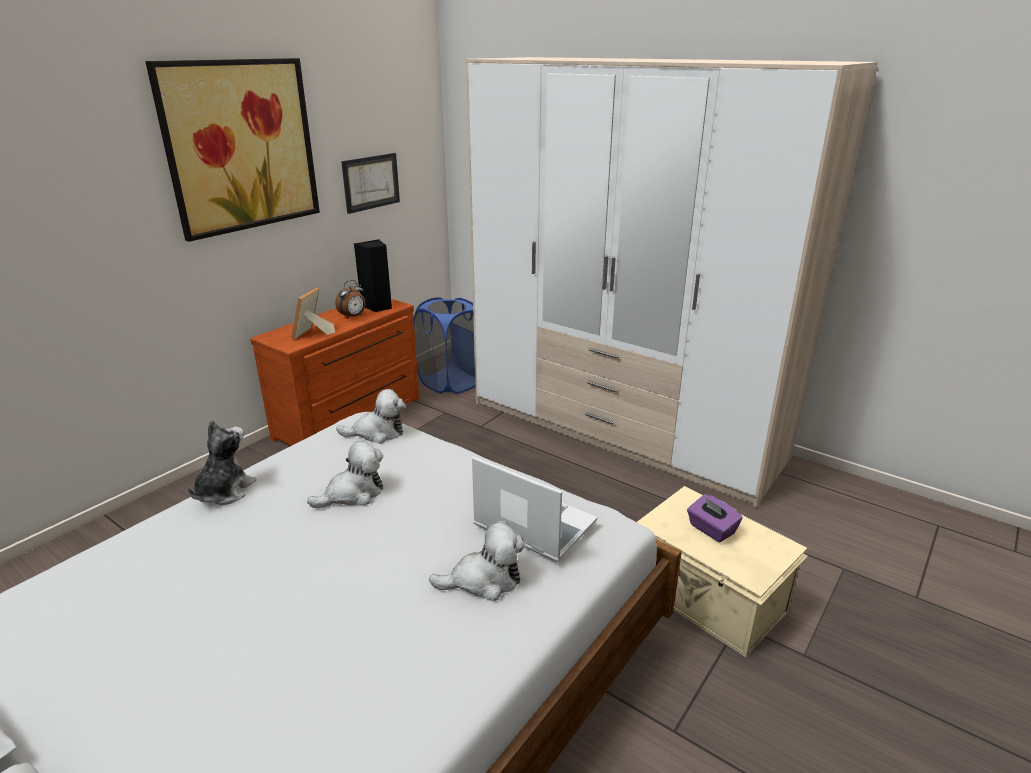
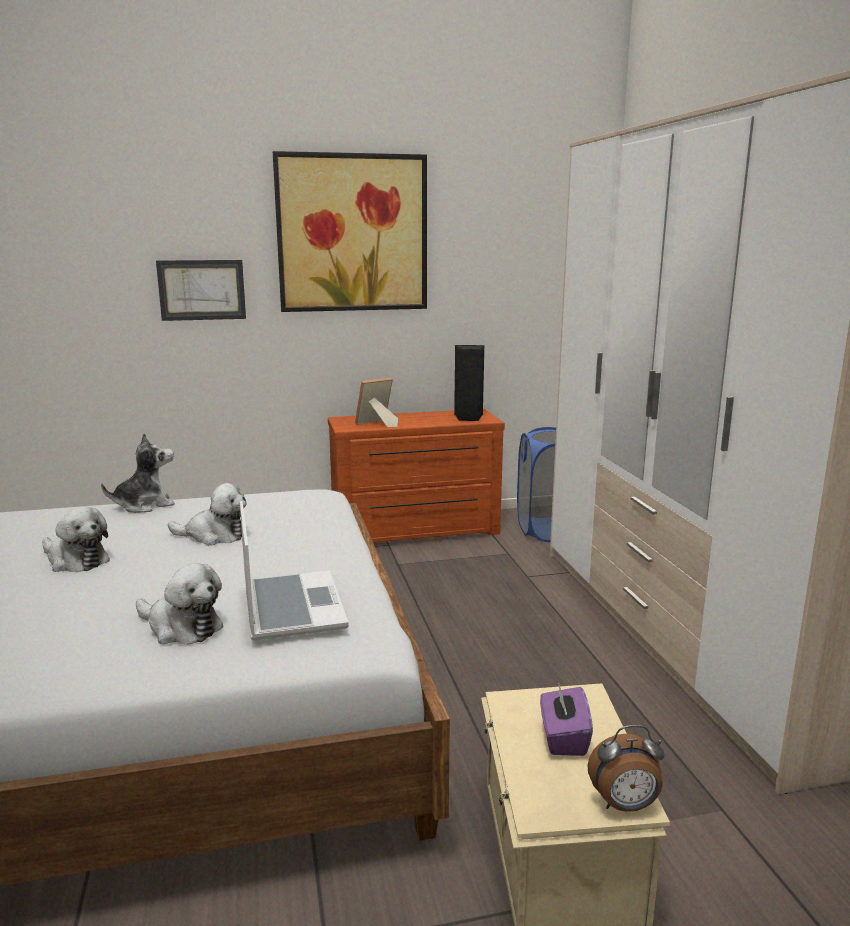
camera: 40 degrees right, 10 degrees down
alarm clock [335,280,366,319] -> alarm clock moved to [587,725,665,812]
plush toy [336,389,405,444] -> plush toy moved to [42,507,110,572]
picture [341,153,400,214] -> picture moved to [156,260,246,321]

